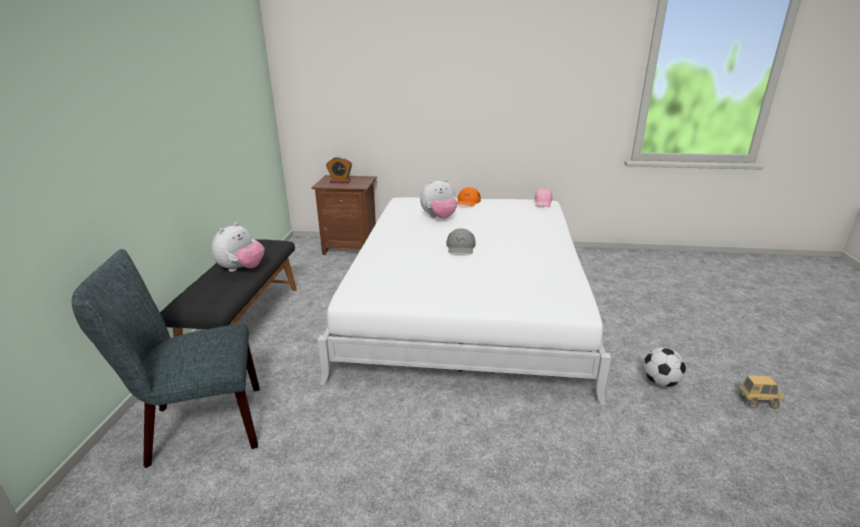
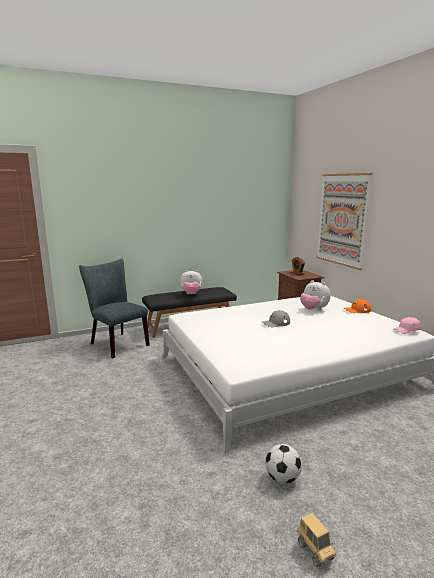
camera: 60 degrees right, 10 degrees down
none -> picture [316,173,372,270]

